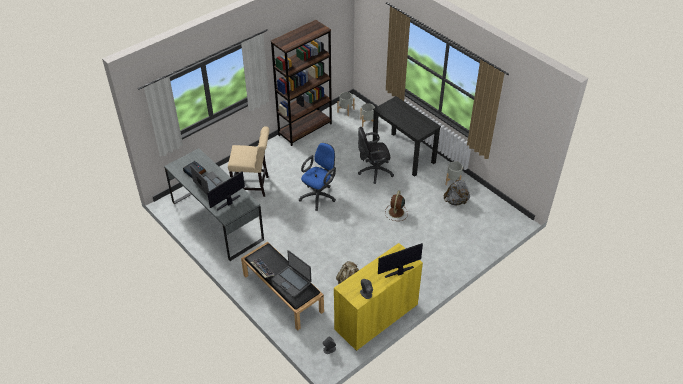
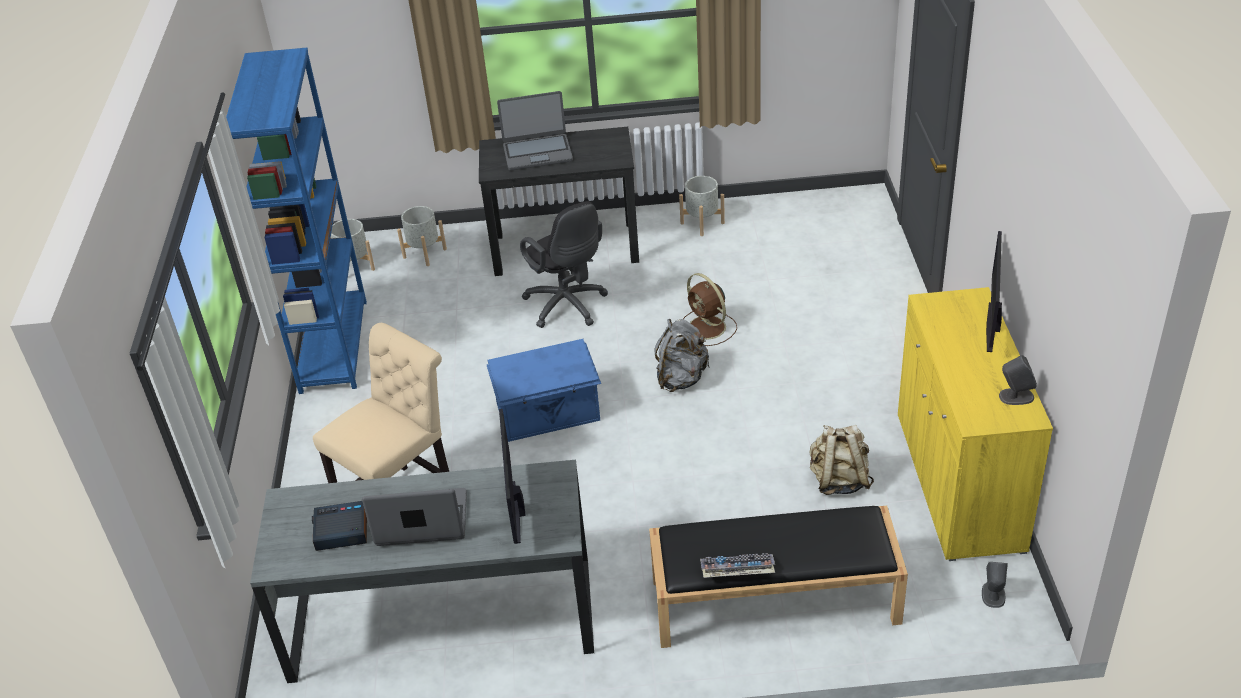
camera: 50 degrees left, 5 degrees down
brown bookcase [271,20,332,146] -> blue bookcase [226,48,367,394]
laptop [272,250,311,297] -> laptop moved to [497,91,573,171]
blue office chair [299,143,336,211] -> blue storage box [487,339,601,442]
black office chair [358,127,394,184] -> black office chair turned 60 degrees counterclockwise [520,201,608,328]
grey backpack [444,178,470,205] -> grey backpack moved to [654,319,709,392]

